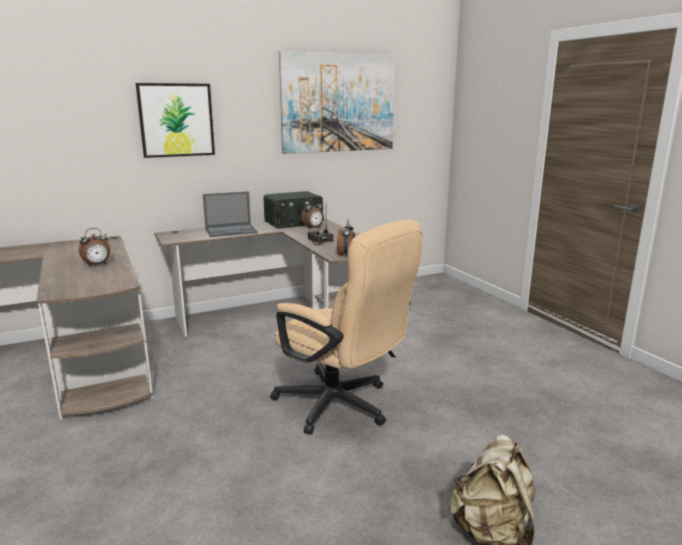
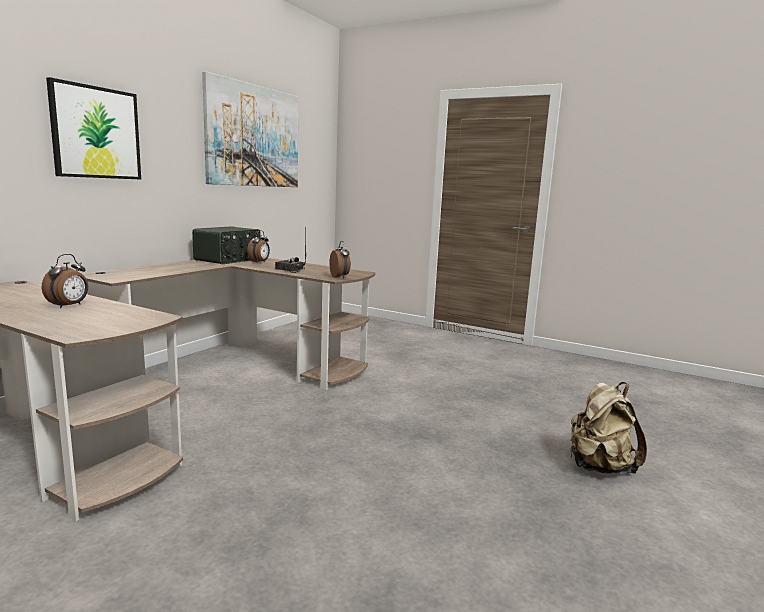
camera: 35 degrees left, 5 degrees down
laptop [203,191,258,237] -> none
beige office chair [270,220,423,435] -> none

